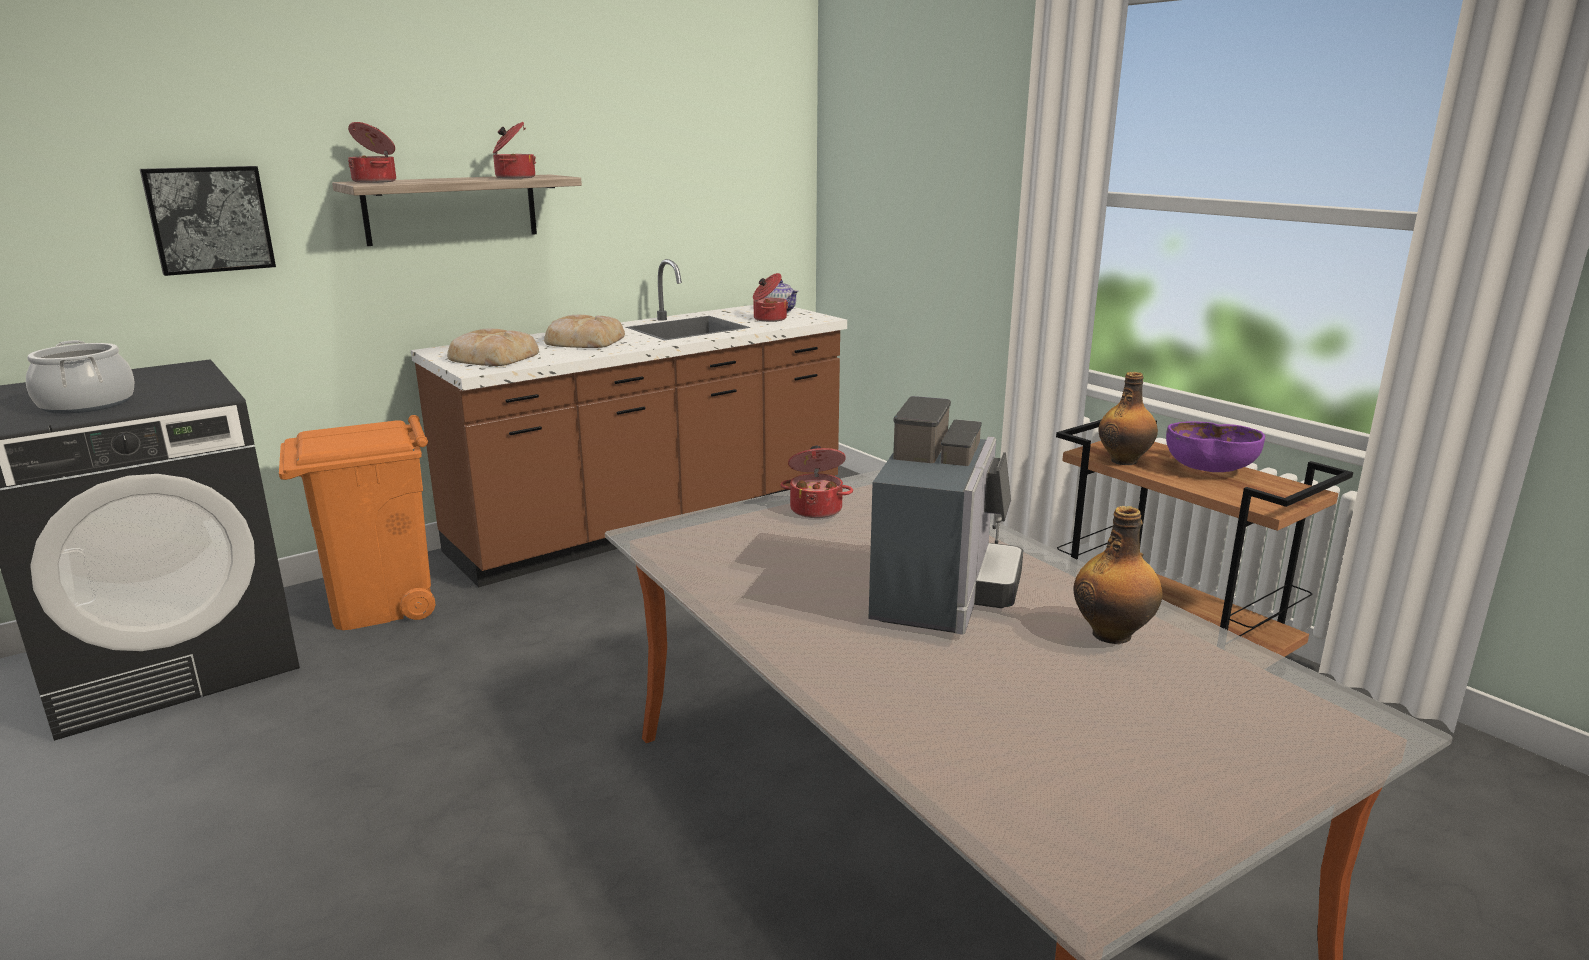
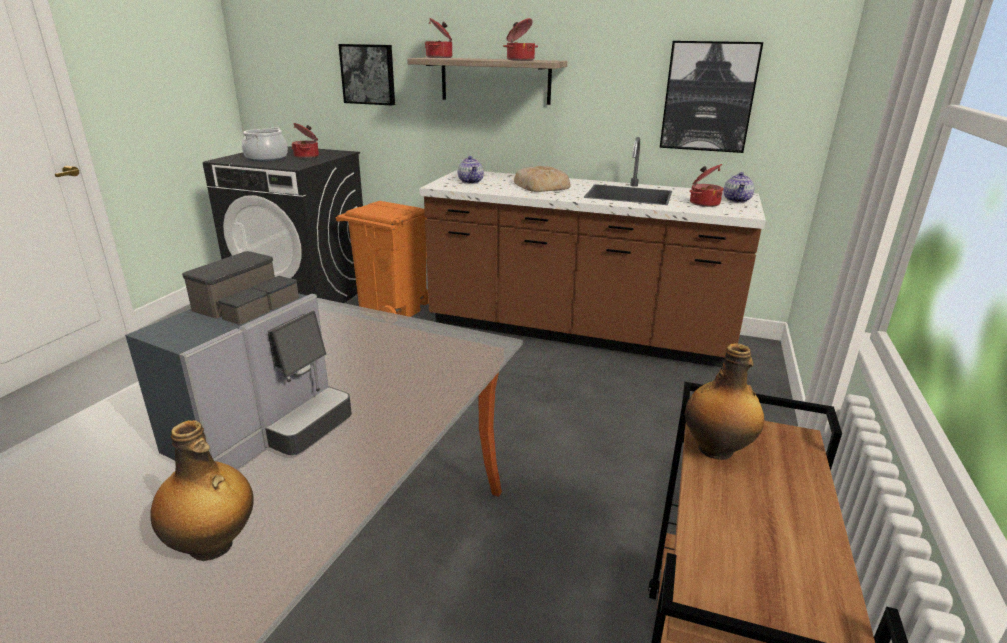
camera: 55 degrees right, 5 degrees up
bread [447,328,539,366] -> teapot [458,156,484,184]
cooking pot [780,445,853,518] -> cooking pot moved to [291,123,319,158]
coffee machine [868,396,1023,634] -> coffee machine turned 45 degrees counterclockwise [125,251,352,469]
purple bowl [1166,421,1265,472] -> none
none -> picture [660,41,763,153]

